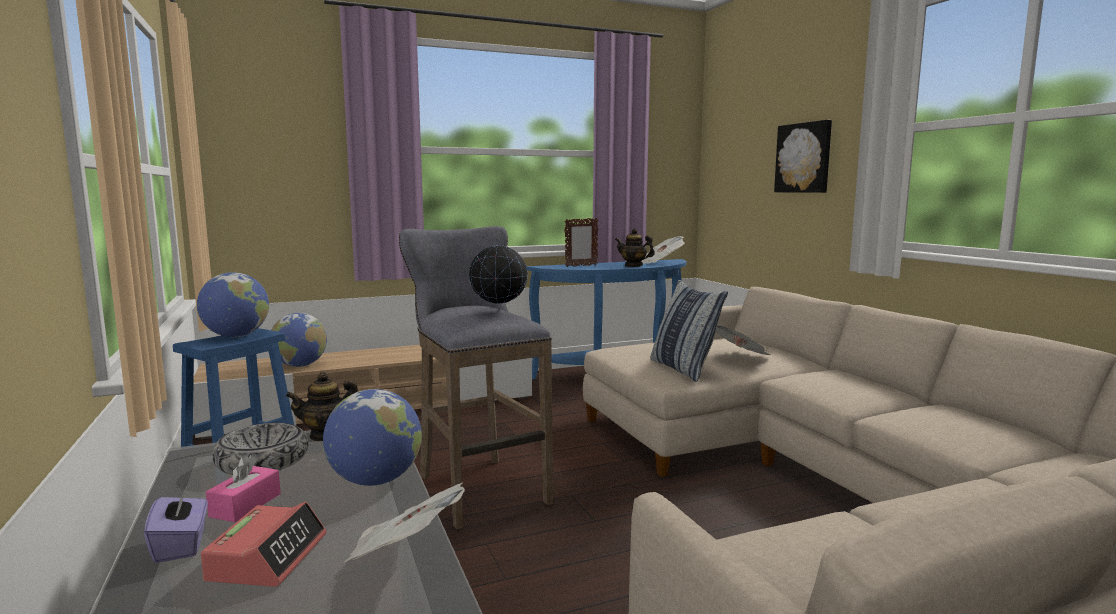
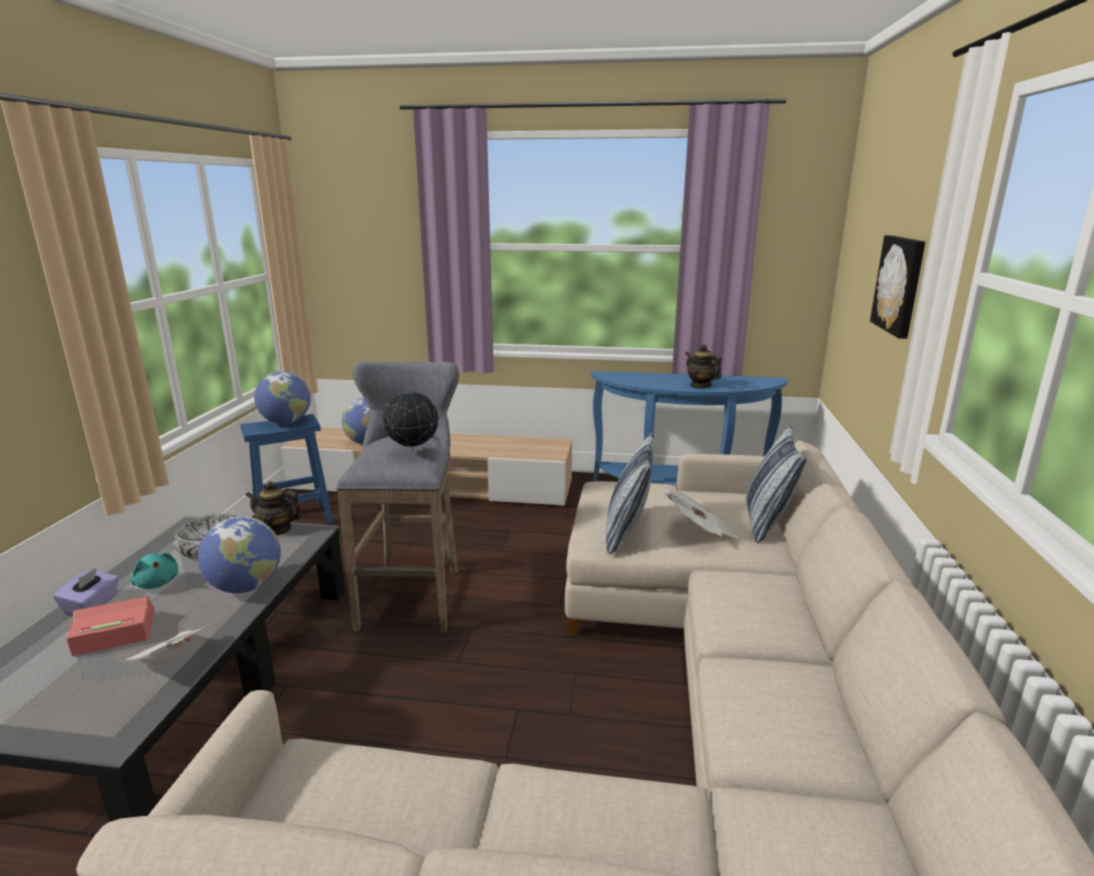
camera: 30 degrees right, 10 degrees up
alarm clock [201,502,326,587] -> alarm clock turned 150 degrees counterclockwise [66,596,155,656]
pink tissue box [206,455,281,522] -> turquoise plush toy [131,552,178,589]
picture frame [564,218,598,267] -> none
newspaper [641,236,685,264] -> none
none -> pillow [746,425,807,543]

